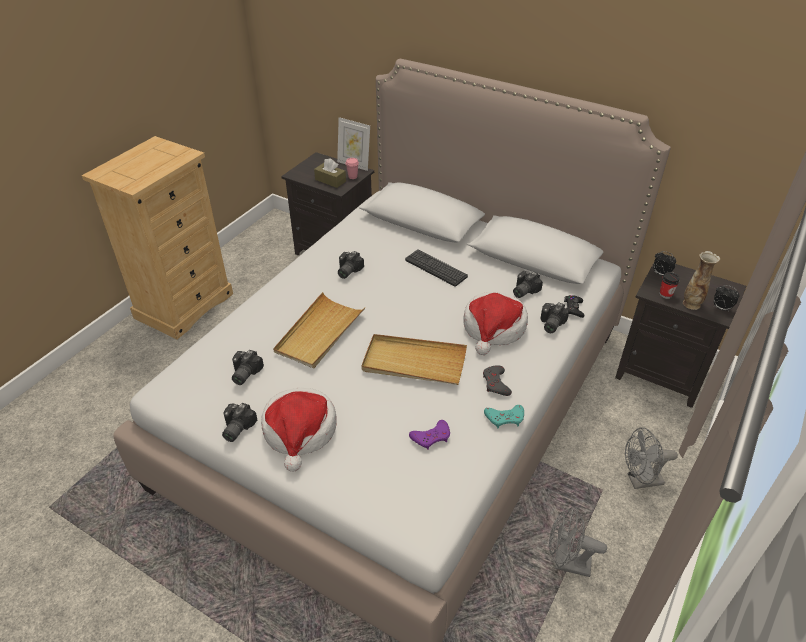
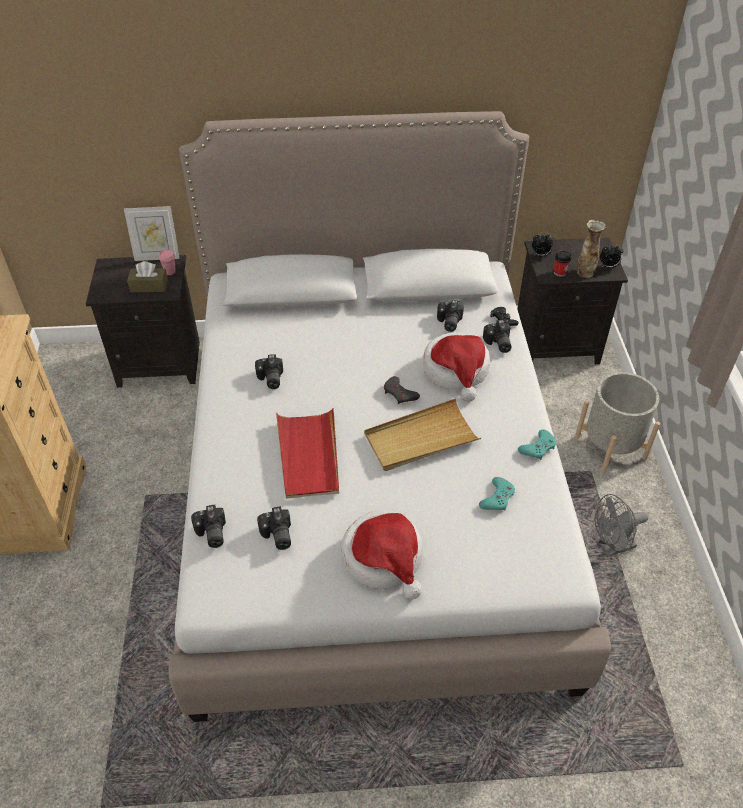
camera: 35 degrees left, 5 degrees up
camera [222,403,257,442] -> camera moved to [191,505,226,548]
beige tray [273,292,365,369] -> red tray [276,408,339,499]
keyboard [405,250,468,287] -> none
purple game controller [409,420,450,450] -> turquoise game controller [479,477,515,511]
grey game controller [483,365,512,396] -> grey game controller moved to [384,376,420,404]
grey fan [625,427,678,489] -> grey planter [575,372,660,474]

